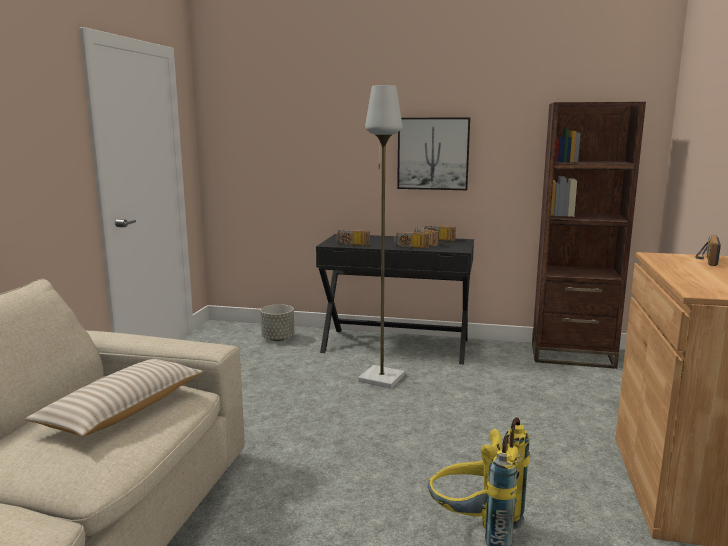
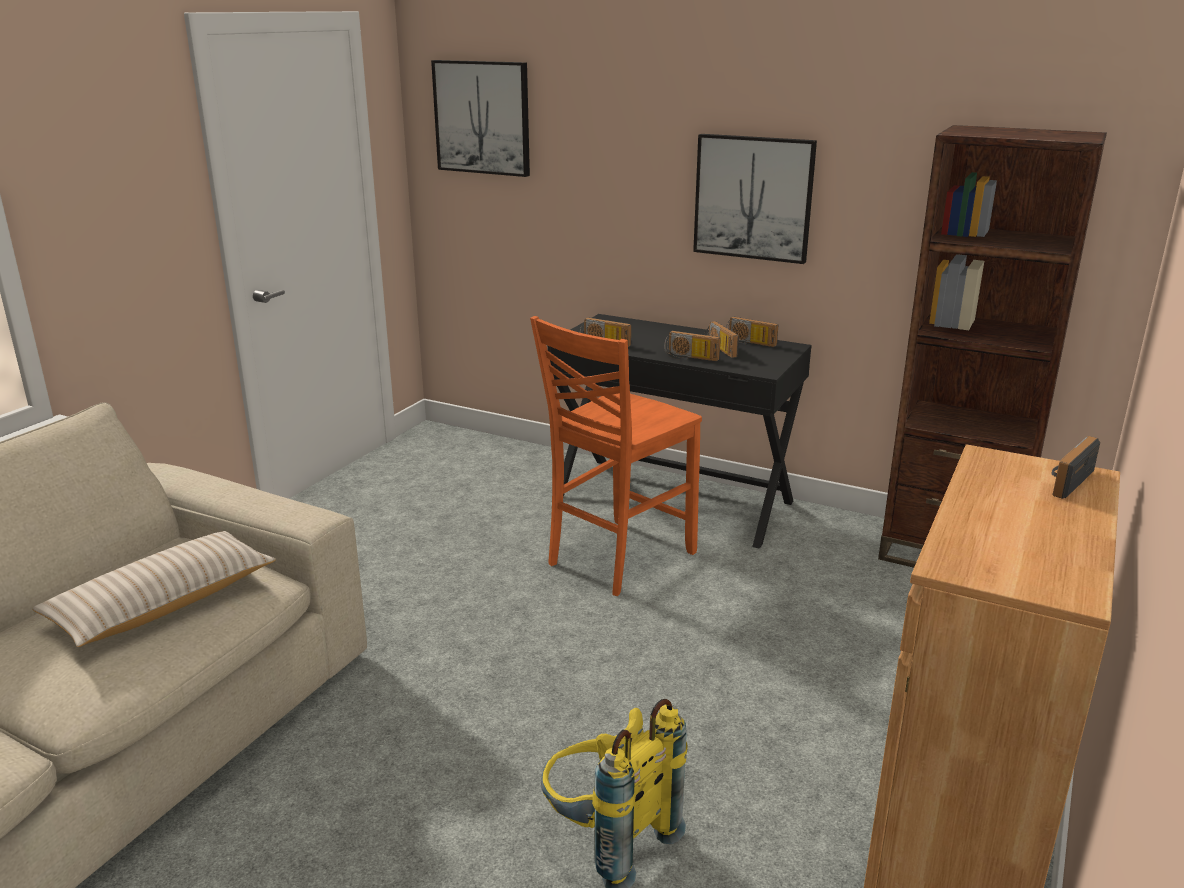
camera: 15 degrees right, 10 degrees up
grey planter [260,304,294,341] -> none
grey floor lamp [358,85,405,388] -> orange chair [530,316,702,596]
none -> picture [431,60,530,177]

